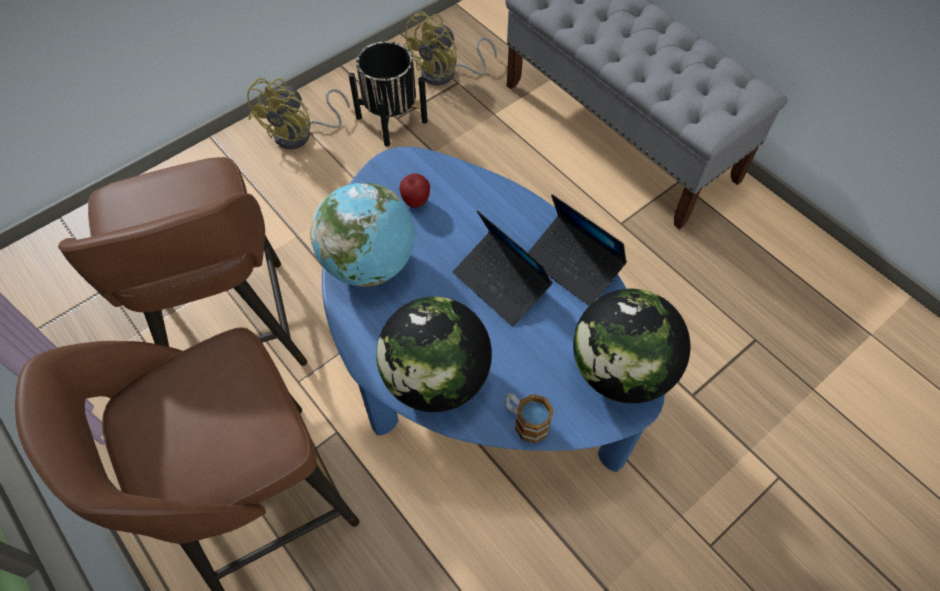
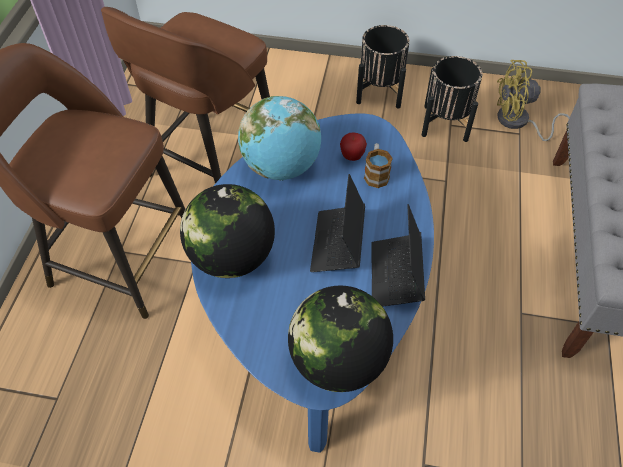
camera: 50 degrees right, 5 degrees down
yellow fan [247,78,349,149] -> black planter [356,25,410,109]
mug [505,393,554,443] -> mug moved to [364,143,393,188]

